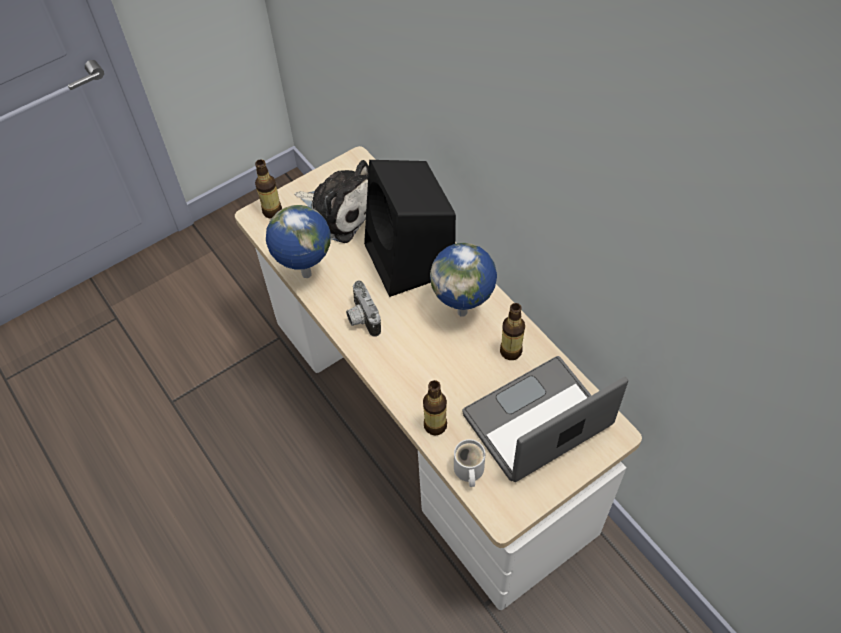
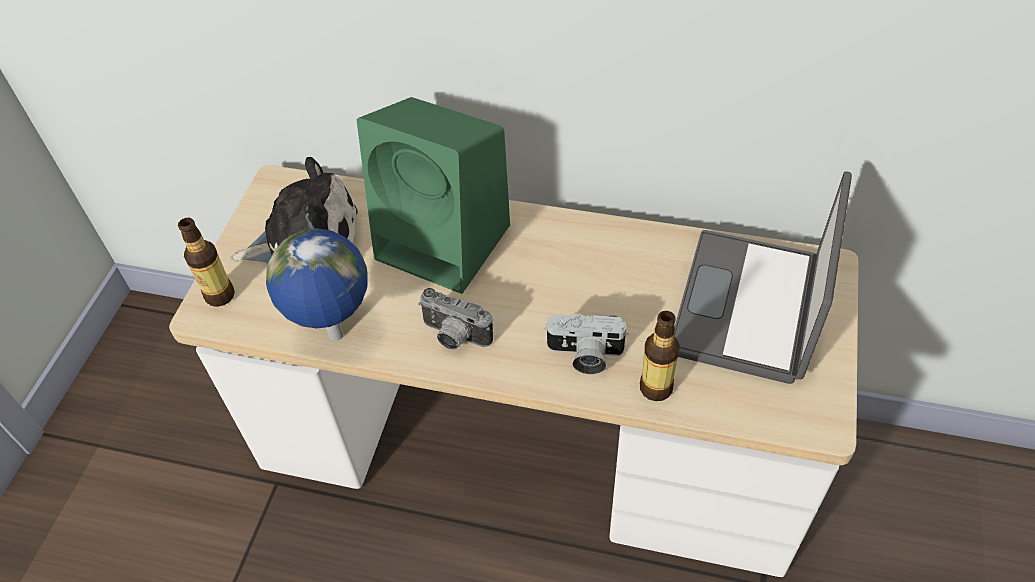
camera: 40 degrees left, 5 degrees down
black speaker [364,160,456,297] -> green speaker [357,97,510,294]
globe [430,243,497,317] -> none
white mug [454,439,485,487] -> none
bottle [500,303,525,360] -> none
none -> camera [544,313,629,374]

